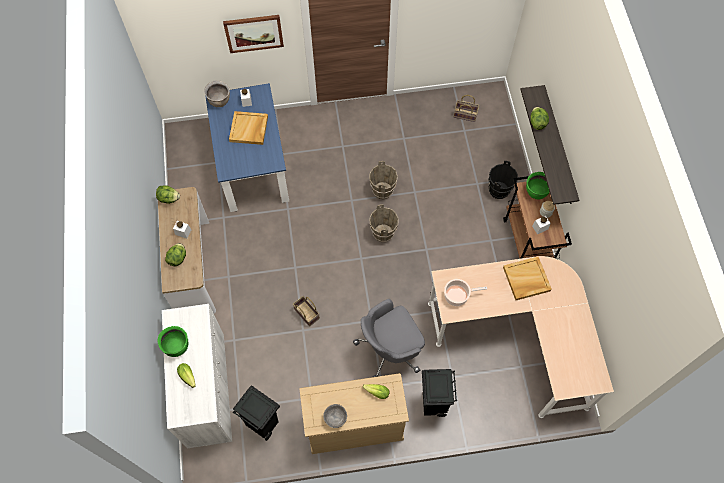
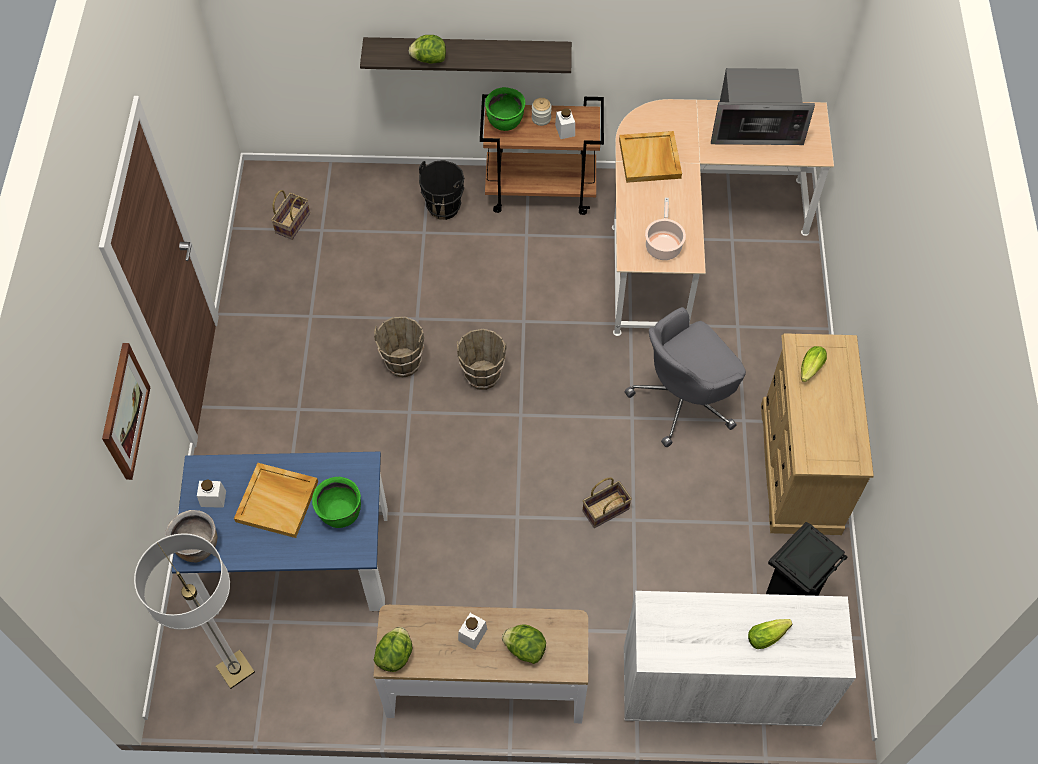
camera: 80 degrees left, 5 degrees down
green cooking pot [157,326,188,357] -> green cooking pot moved to [312,477,361,528]
grey bowl [323,404,347,428] -> none
grey office chair [353,299,425,377] -> grey office chair turned 75 degrees clockwise [624,307,746,447]
black trash can [422,369,457,417] -> none
none -> floor lamp [134,533,255,689]
none -> microwave [711,68,815,145]

